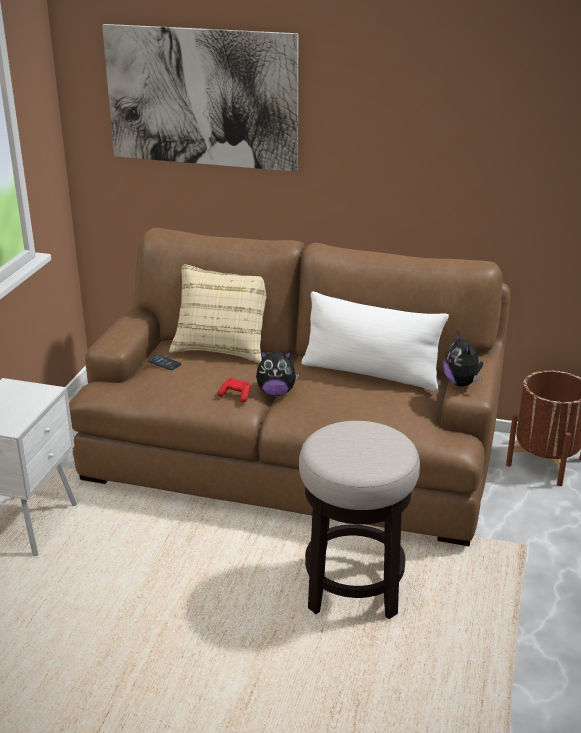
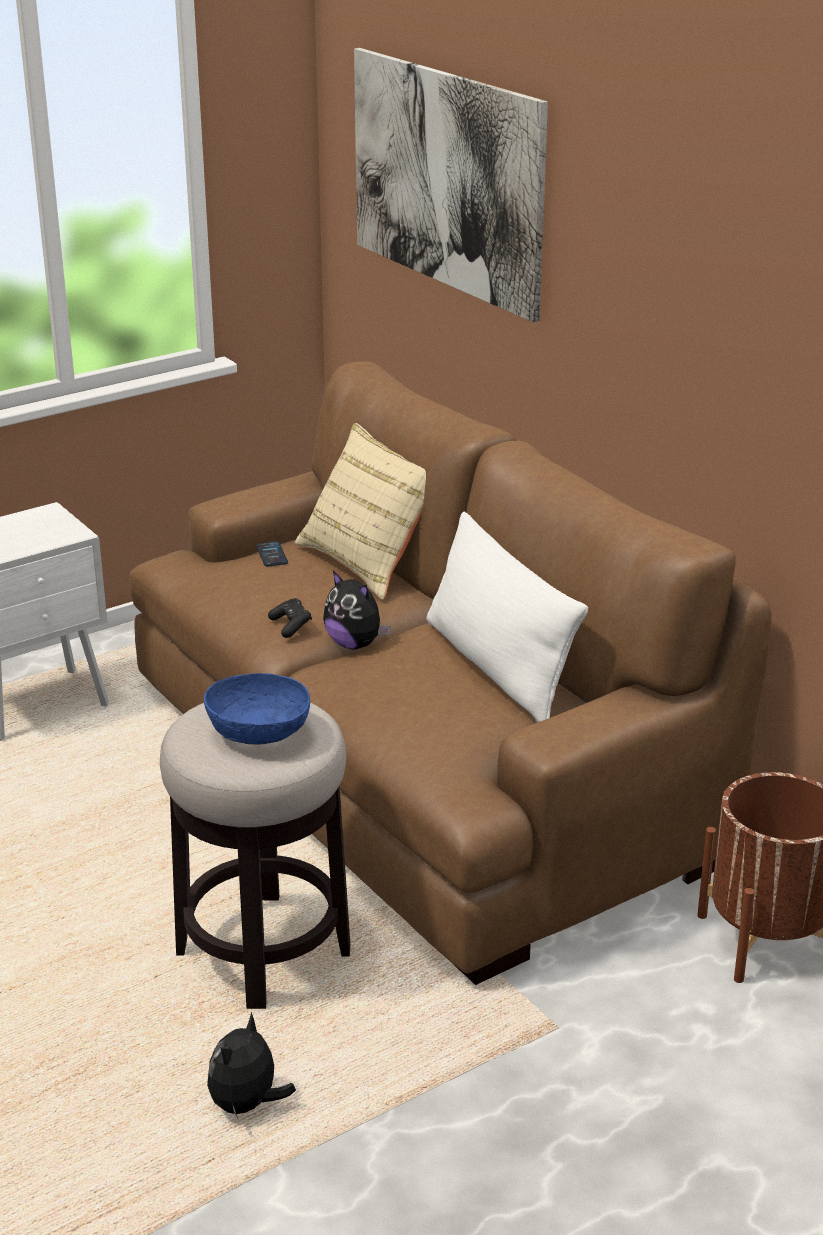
camera: 40 degrees right, 0 degrees up
red game controller [218,378,251,403] -> black game controller [268,598,312,638]
plush toy [443,332,483,386] -> plush toy moved to [207,1012,296,1119]
none -> blue bowl [204,673,310,744]

